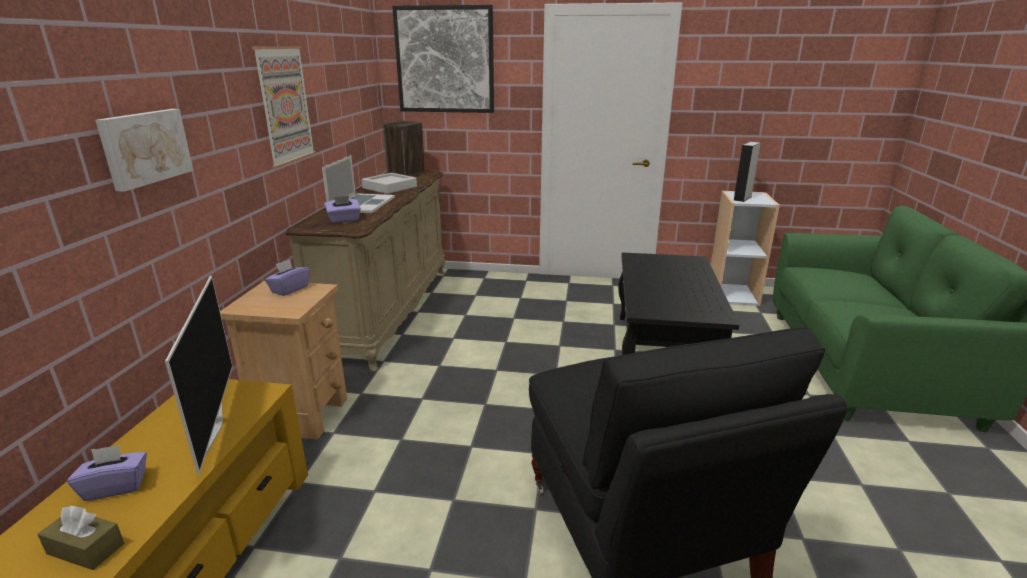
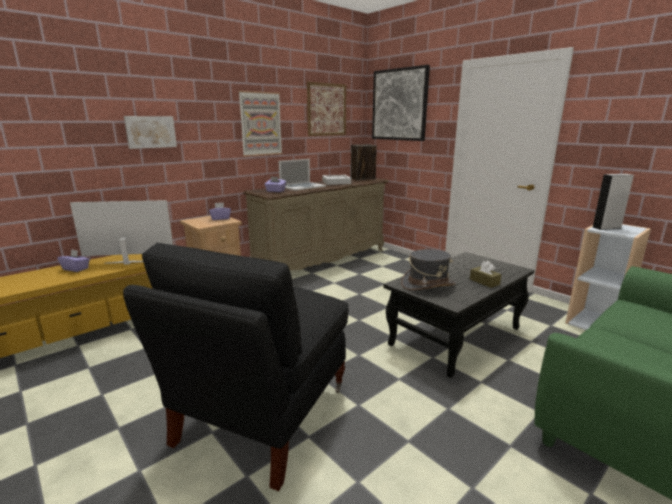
camera: 40 degrees right, 5 degrees down
brown tissue box [37,506,124,570] -> brown tissue box moved to [470,261,502,288]
television [165,276,233,475] -> television turned 120 degrees counterclockwise [70,200,173,265]
none -> picture [307,82,346,136]
none -> grey hat [401,249,456,290]

